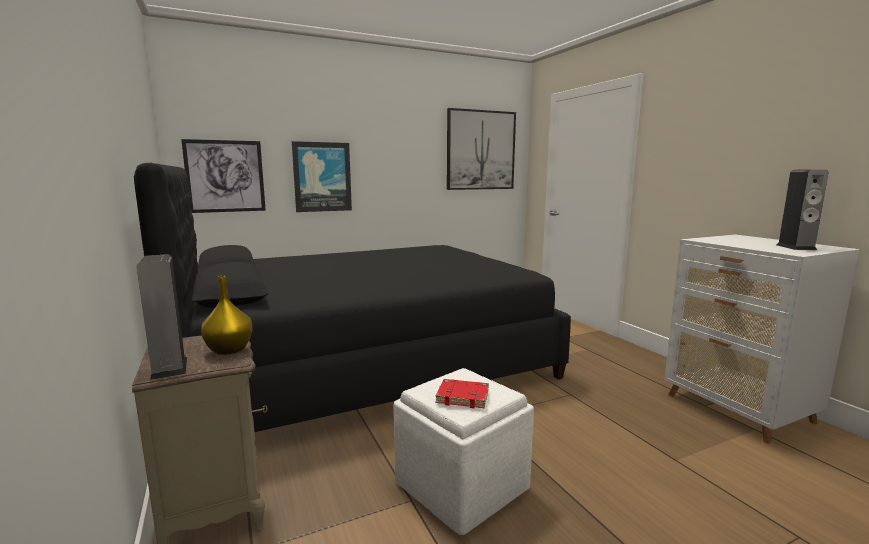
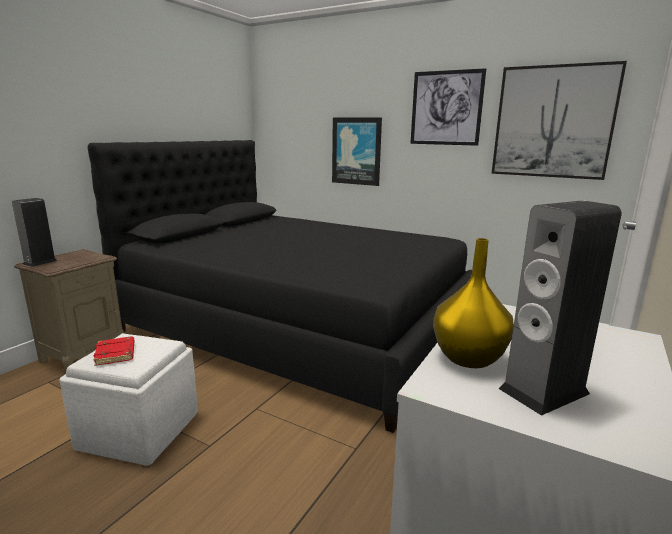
camera: 55 degrees right, 5 degrees up
picture [181,139,266,213] -> picture moved to [410,68,486,146]
yellow vase [201,276,253,355] -> yellow vase moved to [433,238,514,368]

